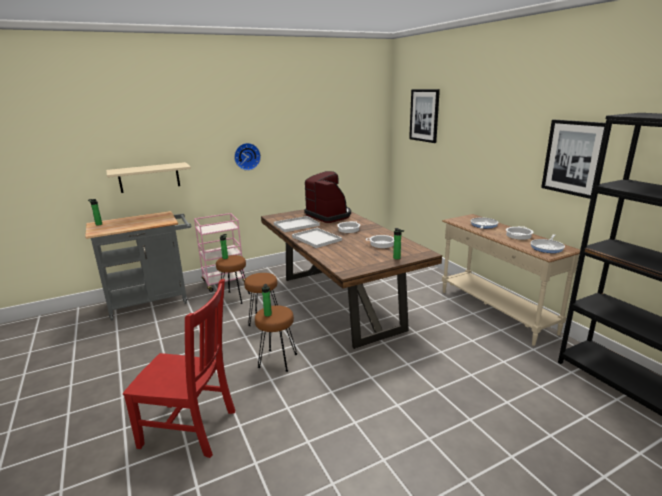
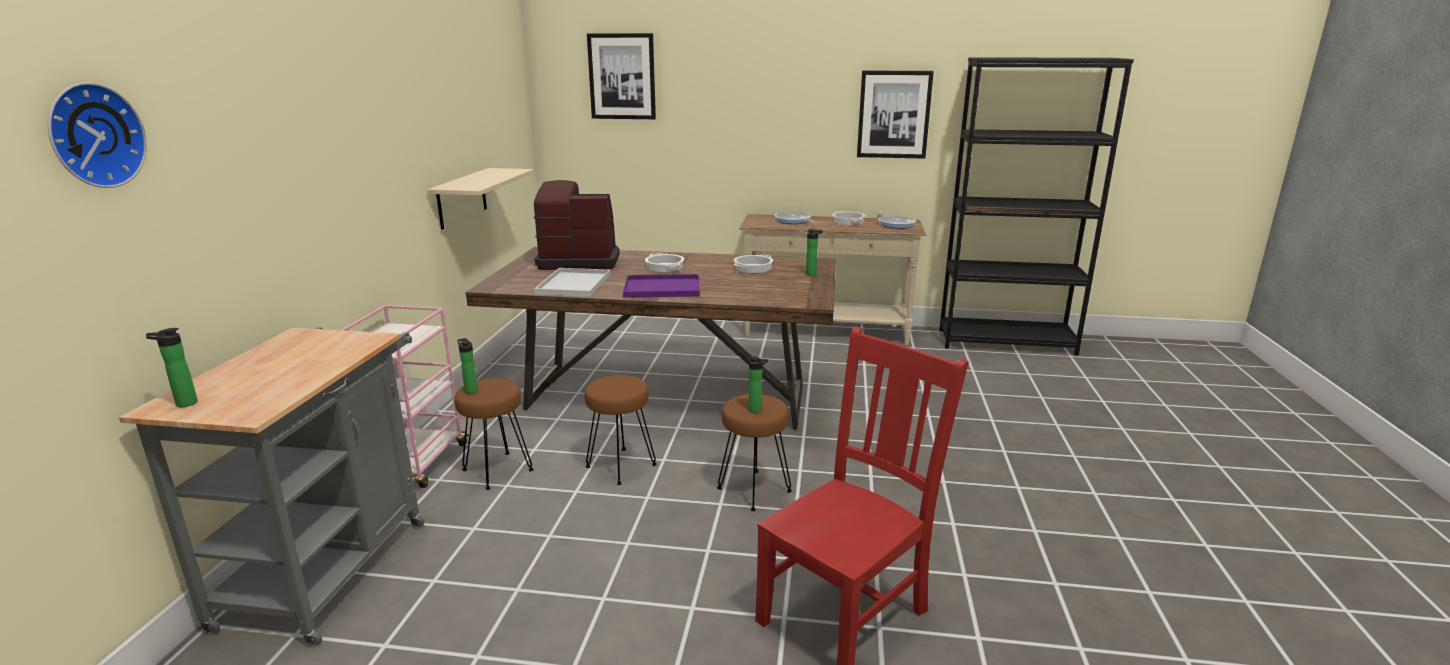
camera: 55 degrees left, 0 degrees up
beige shelf [106,162,191,193] -> beige shelf moved to [427,168,533,230]
wall clock [234,143,261,171] -> wall clock moved to [48,82,147,188]
white tray [292,228,342,248] -> purple tray [623,274,700,298]

